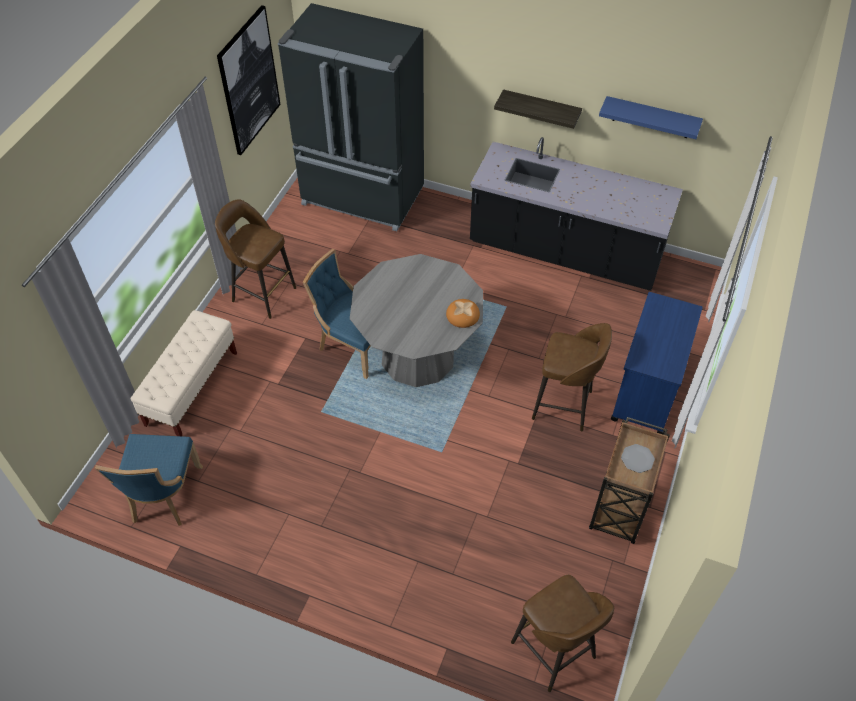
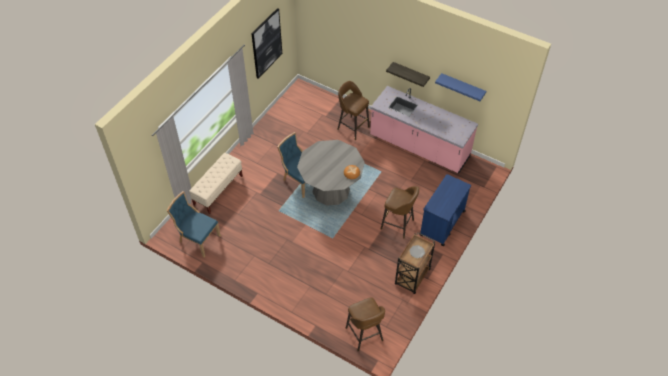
camera: 10 degrees right, 0 degrees up
blue chair [95,434,203,526] -> blue chair turned 105 degrees clockwise [166,191,221,258]
brown stool [215,199,296,319] -> brown stool moved to [337,81,369,140]
black fridge [278,3,424,231] -> none
black counter [470,137,683,291] -> pink counter [370,86,478,173]

